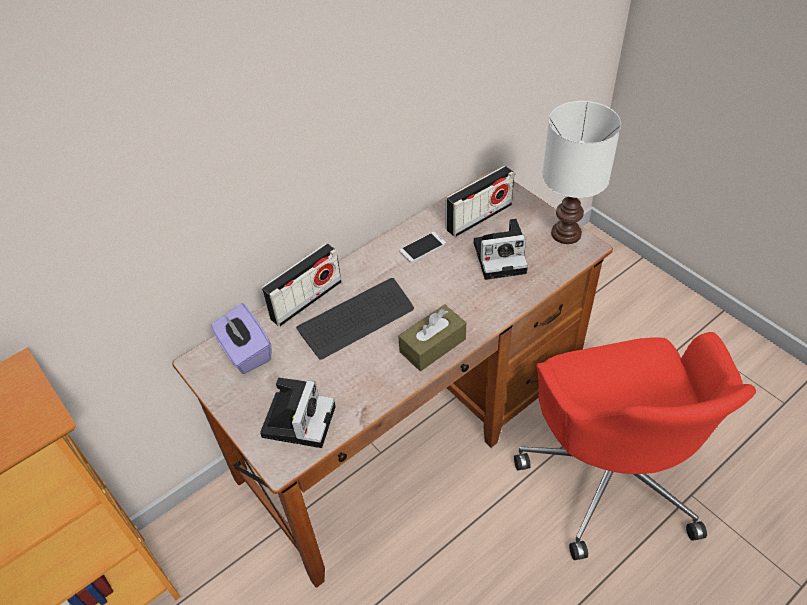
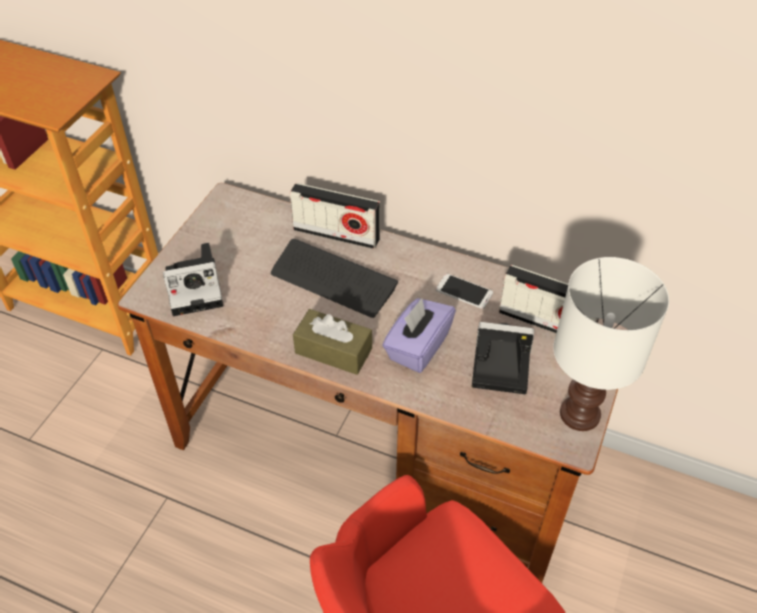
camera: 60 degrees right, 0 degrees up
purple tissue box [211,303,272,374] -> purple tissue box moved to [382,298,456,373]
camera [474,219,528,280] -> camera turned 135 degrees clockwise [472,322,534,394]

